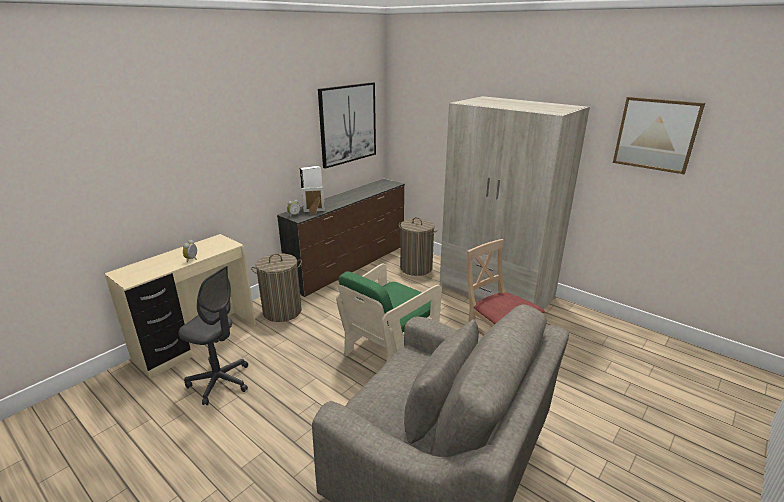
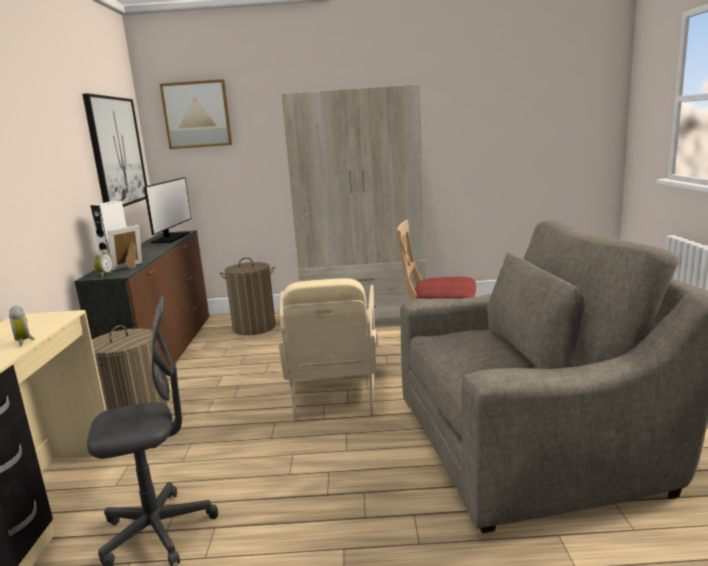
camera: 40 degrees left, 10 degrees down
green armchair [336,264,442,362] -> beige armchair [279,278,378,421]
picture [613,97,705,174] -> picture moved to [160,79,232,149]
none -> monitor [144,177,191,244]

